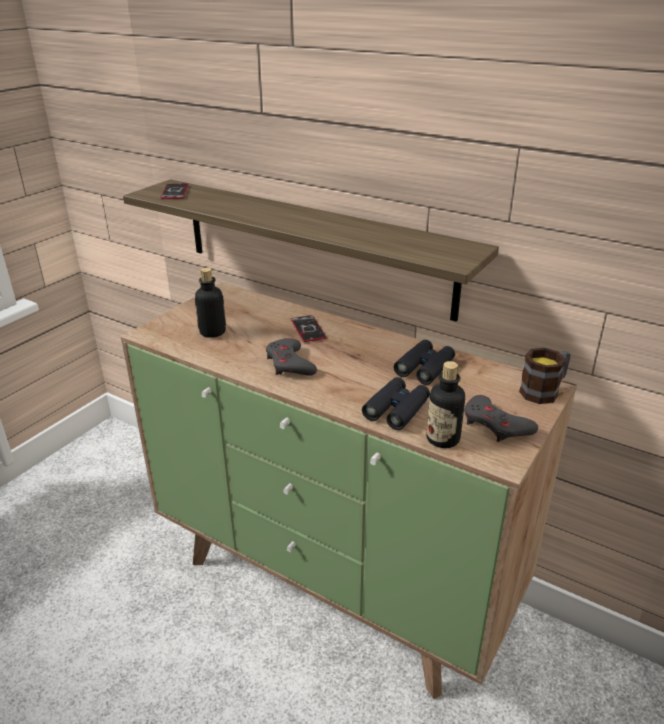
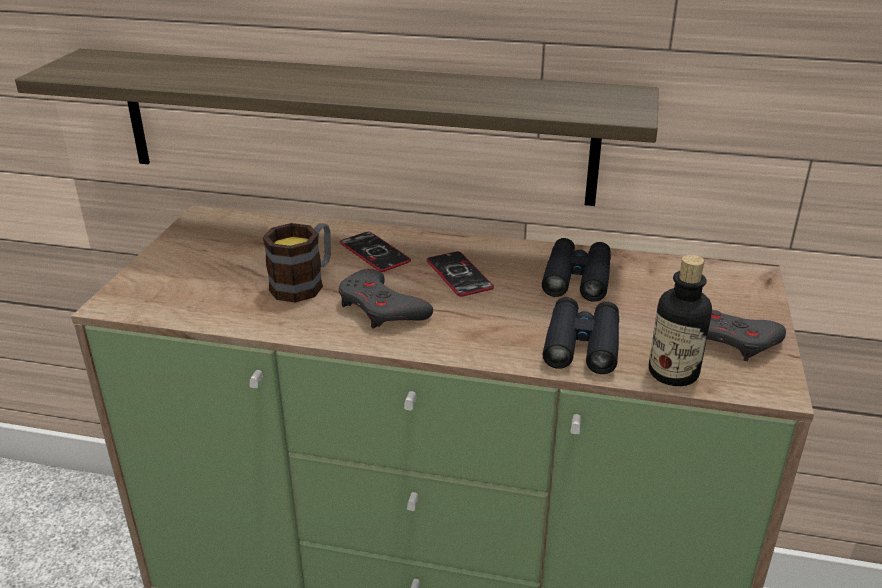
camera: 20 degrees left, 0 degrees up
phone [160,183,189,199] -> phone moved to [426,251,494,297]
bottle [195,268,226,338] -> none
mug [519,348,570,404] -> mug moved to [263,223,331,303]

